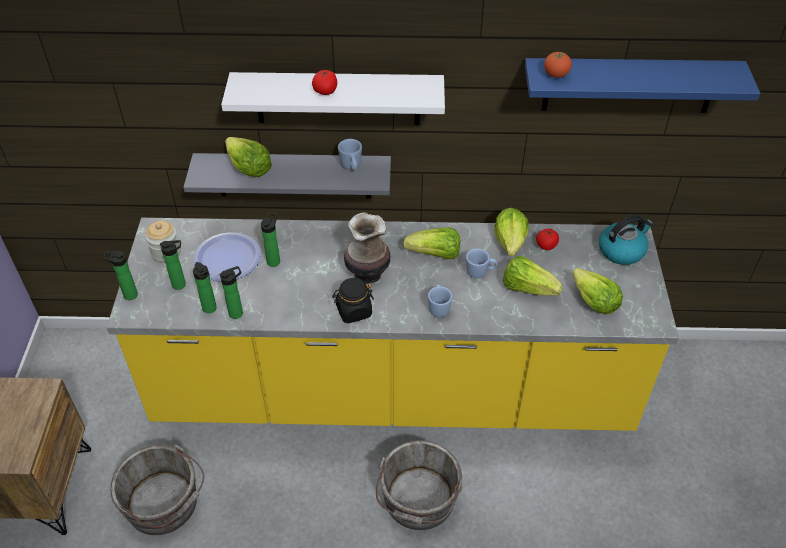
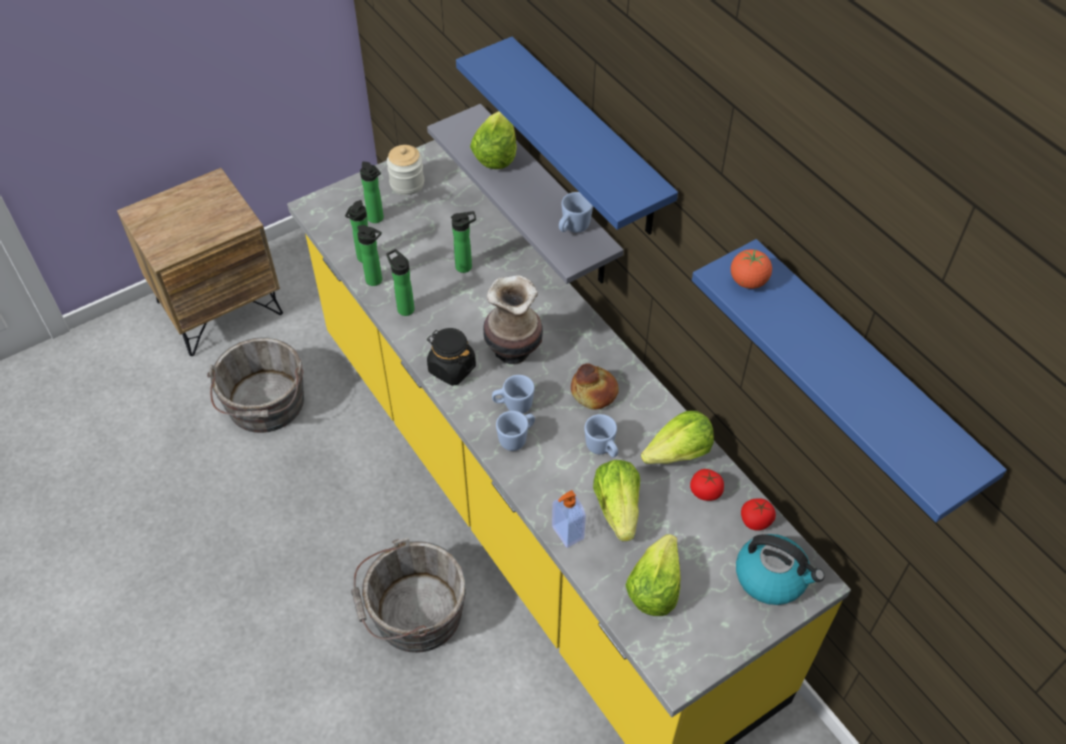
camera: 55 degrees right, 5 degrees up
bottle [103,251,138,300] -> bottle moved to [386,249,415,316]
plate [193,232,261,281] -> none
white shelf [221,72,445,125] -> blue shelf [456,37,678,235]
tomato [312,70,337,95] -> tomato moved to [741,498,776,531]
lettuce [403,227,460,259] -> bread [571,363,619,410]
none -> blue mug [492,375,535,414]
none -> soap dispenser [552,490,586,548]

